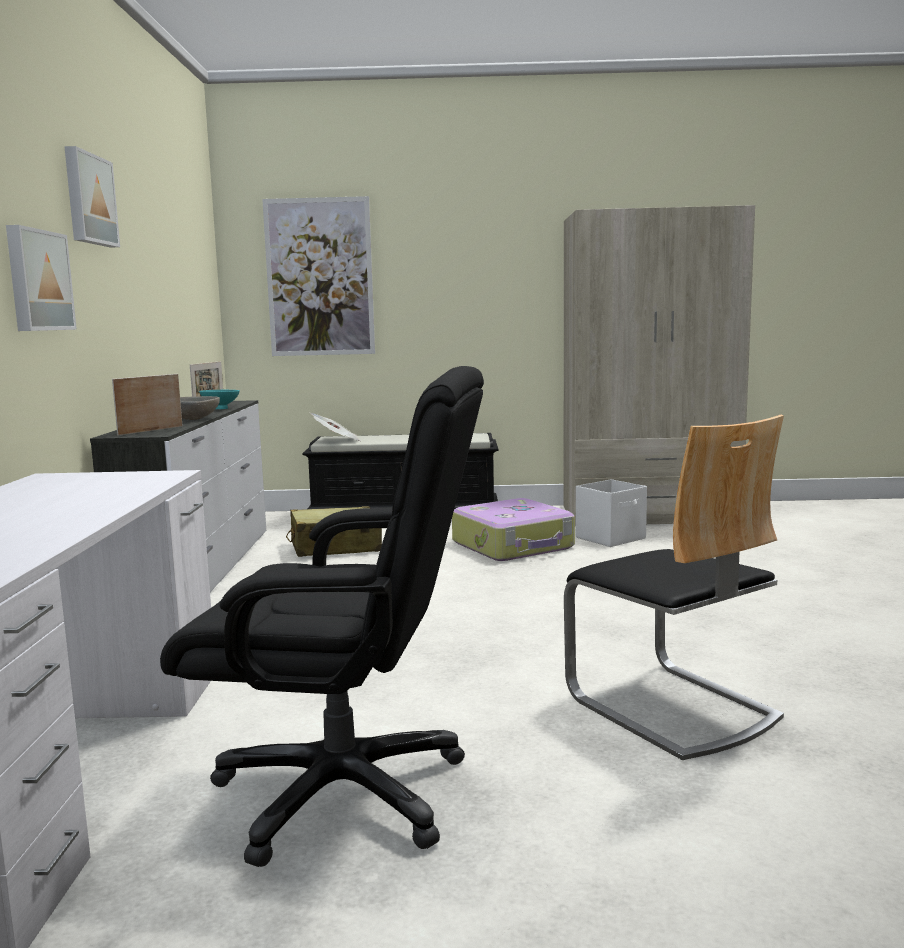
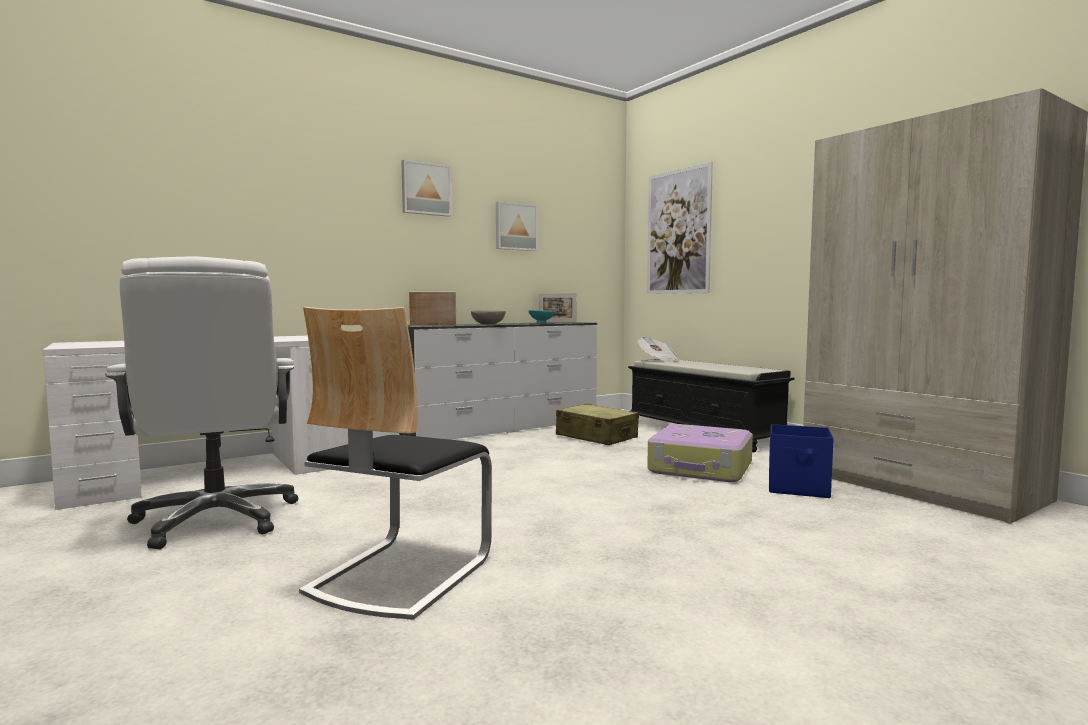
camera: 55 degrees right, 5 degrees down
picture [6,225,77,331] -> picture moved to [496,201,538,251]
black office chair [160,366,484,867] -> white office chair [105,257,298,549]
white storage box [576,479,647,547] -> blue storage box [769,424,834,498]

